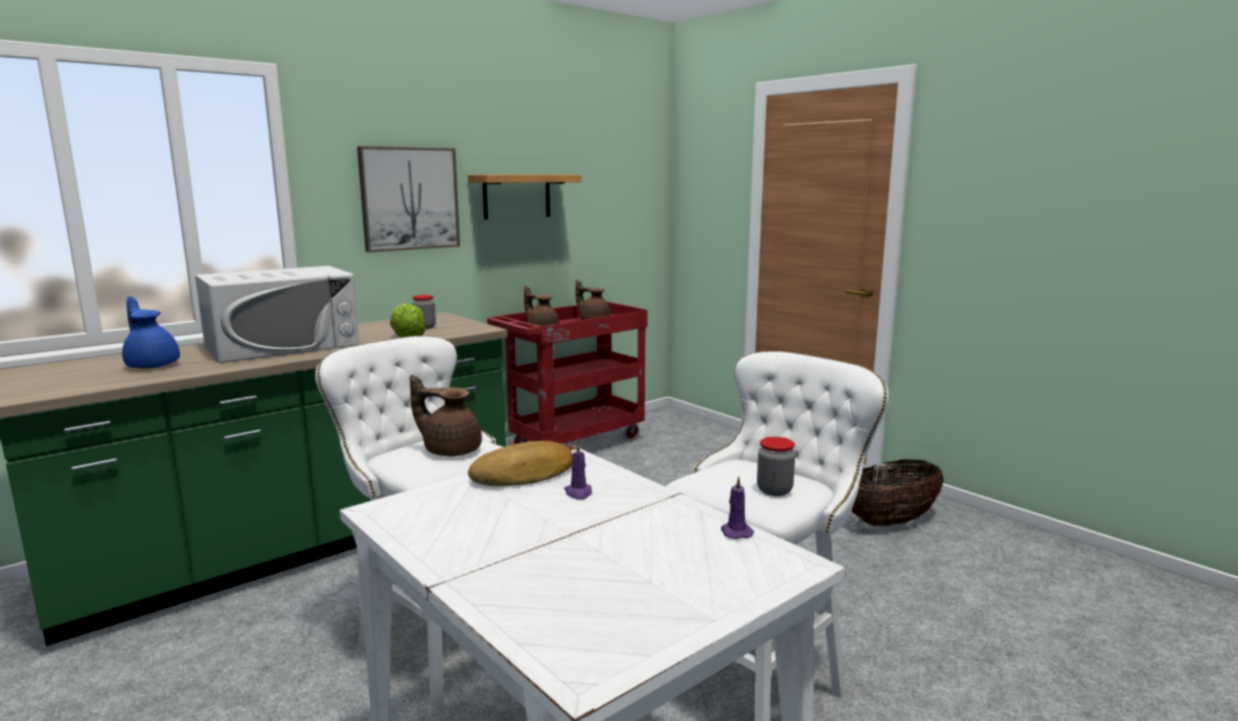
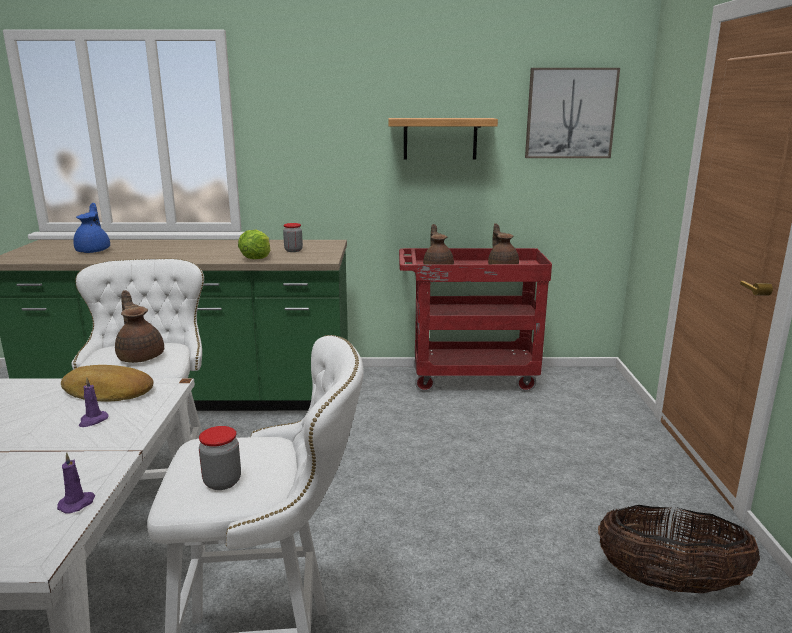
camera: 40 degrees right, 5 degrees up
white microwave [195,266,359,363] -> none
picture [357,146,460,252] -> picture moved to [525,68,620,158]

